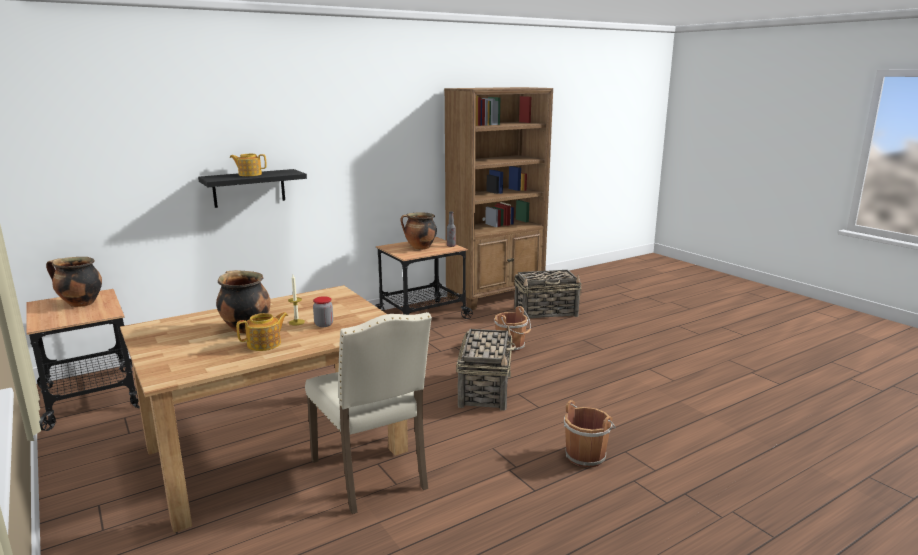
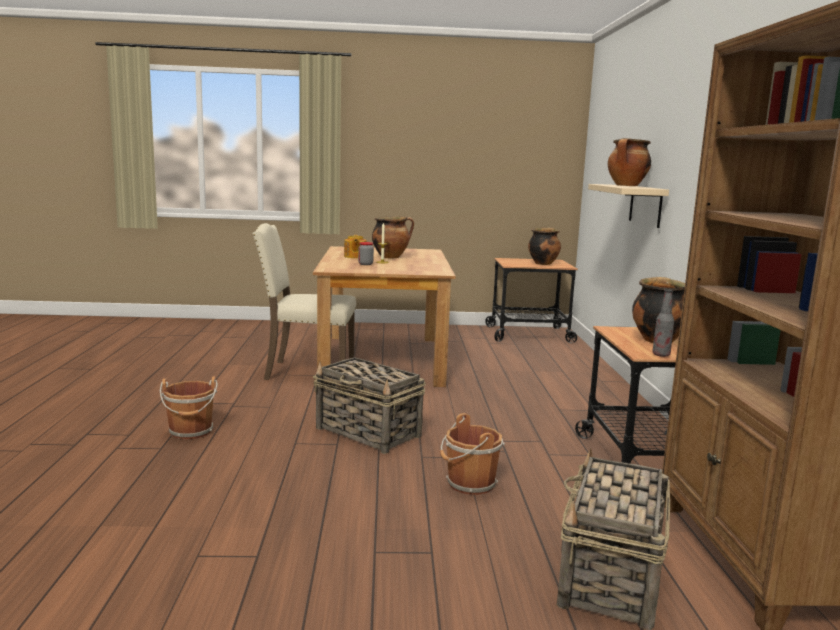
camera: 120 degrees right, 5 degrees down
black shelf [198,169,307,208] -> beige shelf [588,184,669,228]
teapot [230,154,267,176] -> cooking pot [608,138,651,186]

